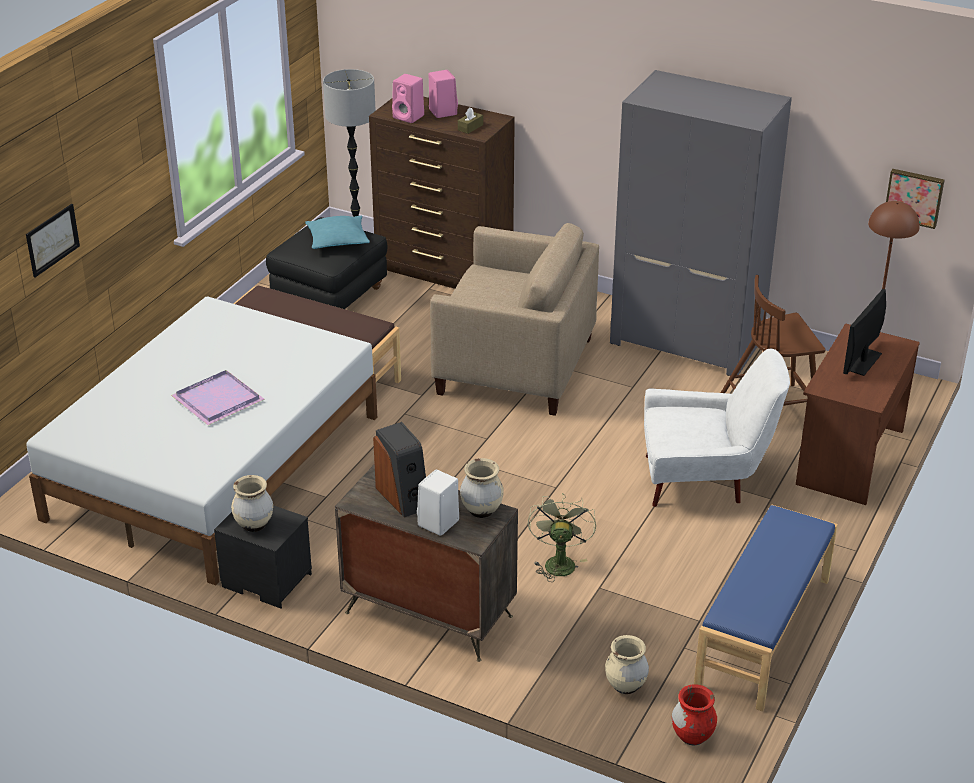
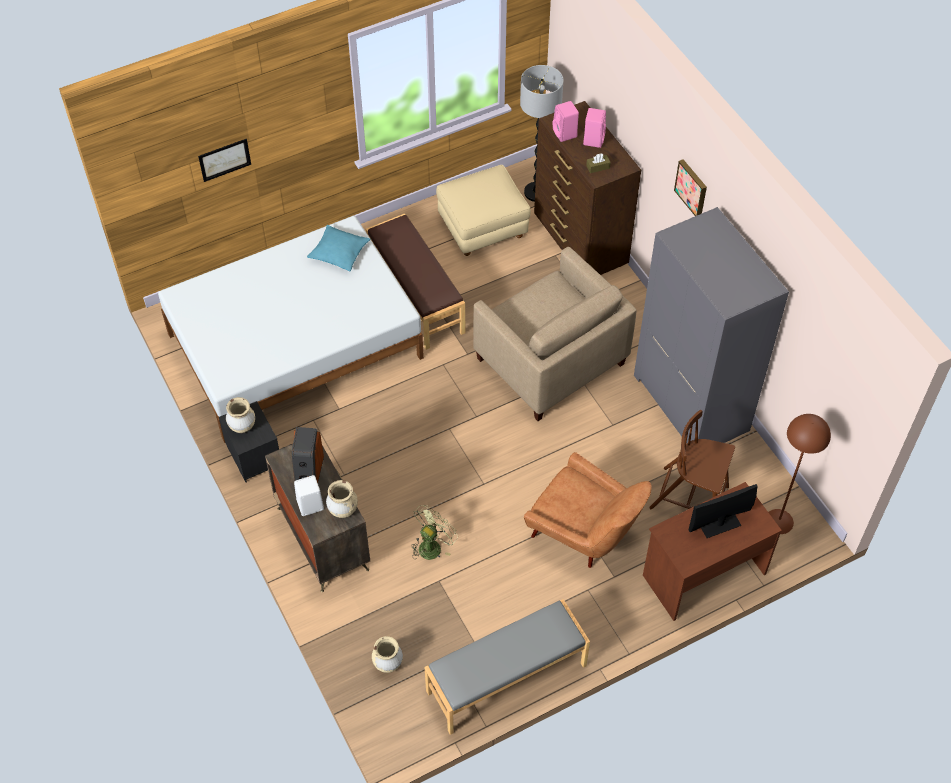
camera: 35 degrees right, 20 degrees up
purple tray [171,370,264,425] -> none
black ottoman [266,217,387,309] -> beige ottoman [436,165,531,256]
turquoise pillow [305,216,370,249] -> turquoise pillow moved to [307,225,371,271]
white armchair [644,349,790,507] -> brown armchair [524,452,652,568]
red vase [672,684,717,745] -> none
blue bench [694,505,838,712] -> grey bench [424,599,590,735]
picture [886,169,945,229] -> picture moved to [674,159,707,216]

